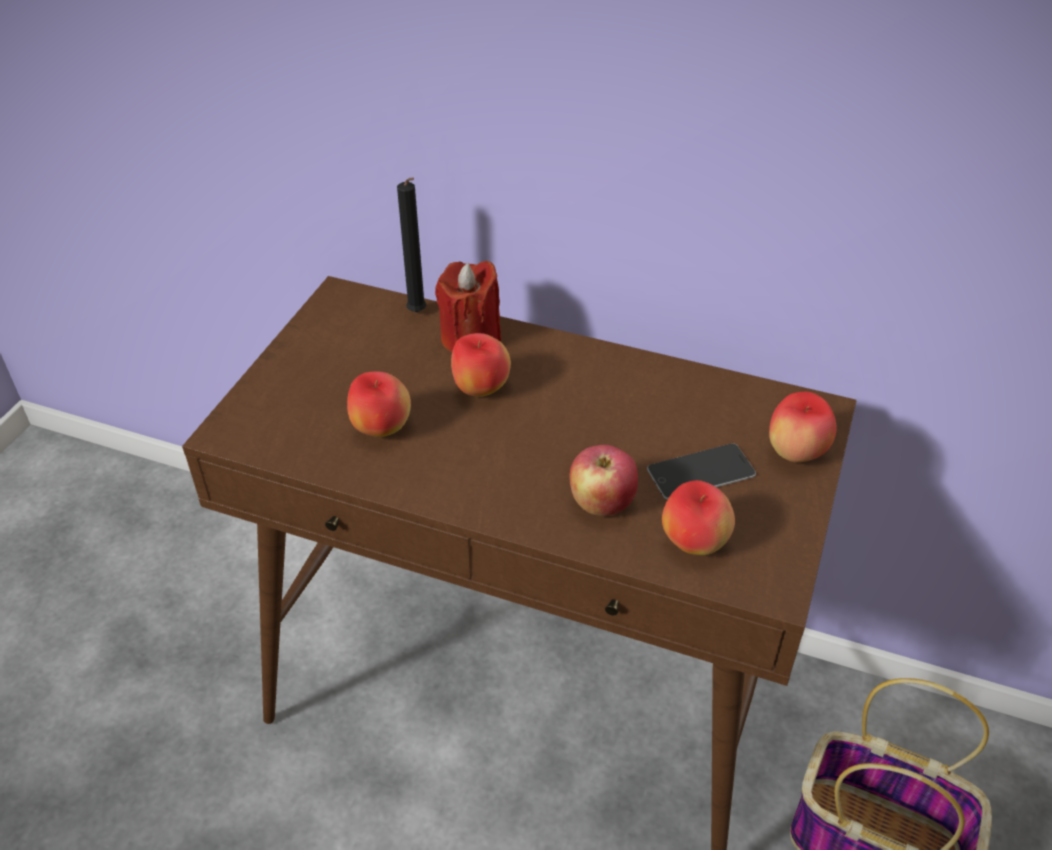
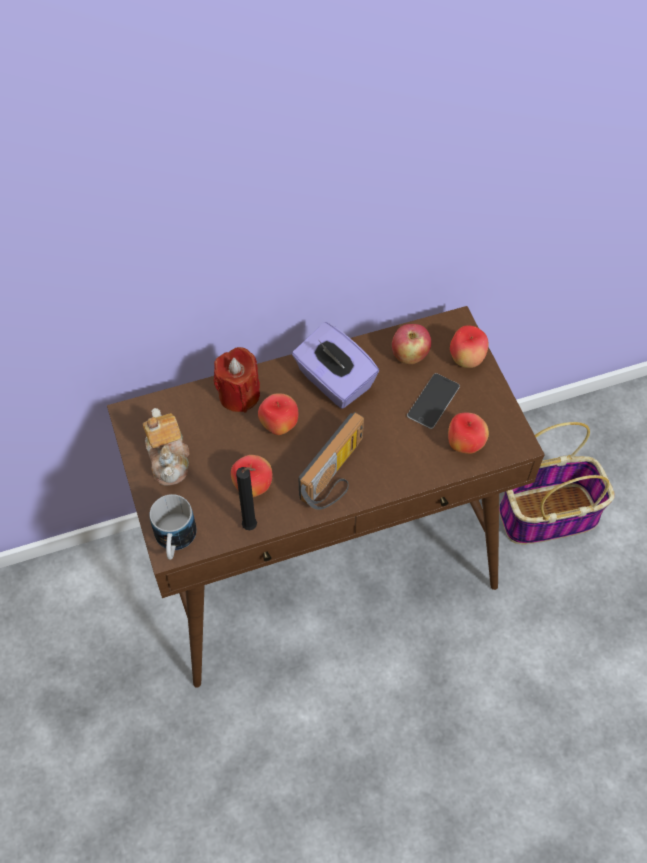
camera: 40 degrees left, 15 degrees up
black candle [397,178,427,312] -> black candle moved to [236,467,257,530]
apple [569,445,638,516] -> apple moved to [392,324,431,364]
none -> teapot [143,408,189,485]
none -> mug [150,494,197,560]
none -> purple tissue box [292,322,379,409]
none -> radio [298,412,364,510]

